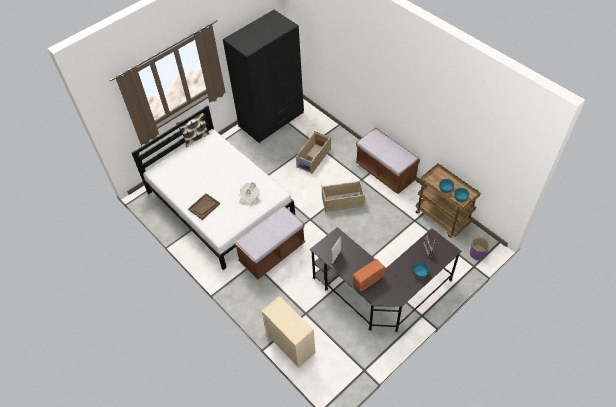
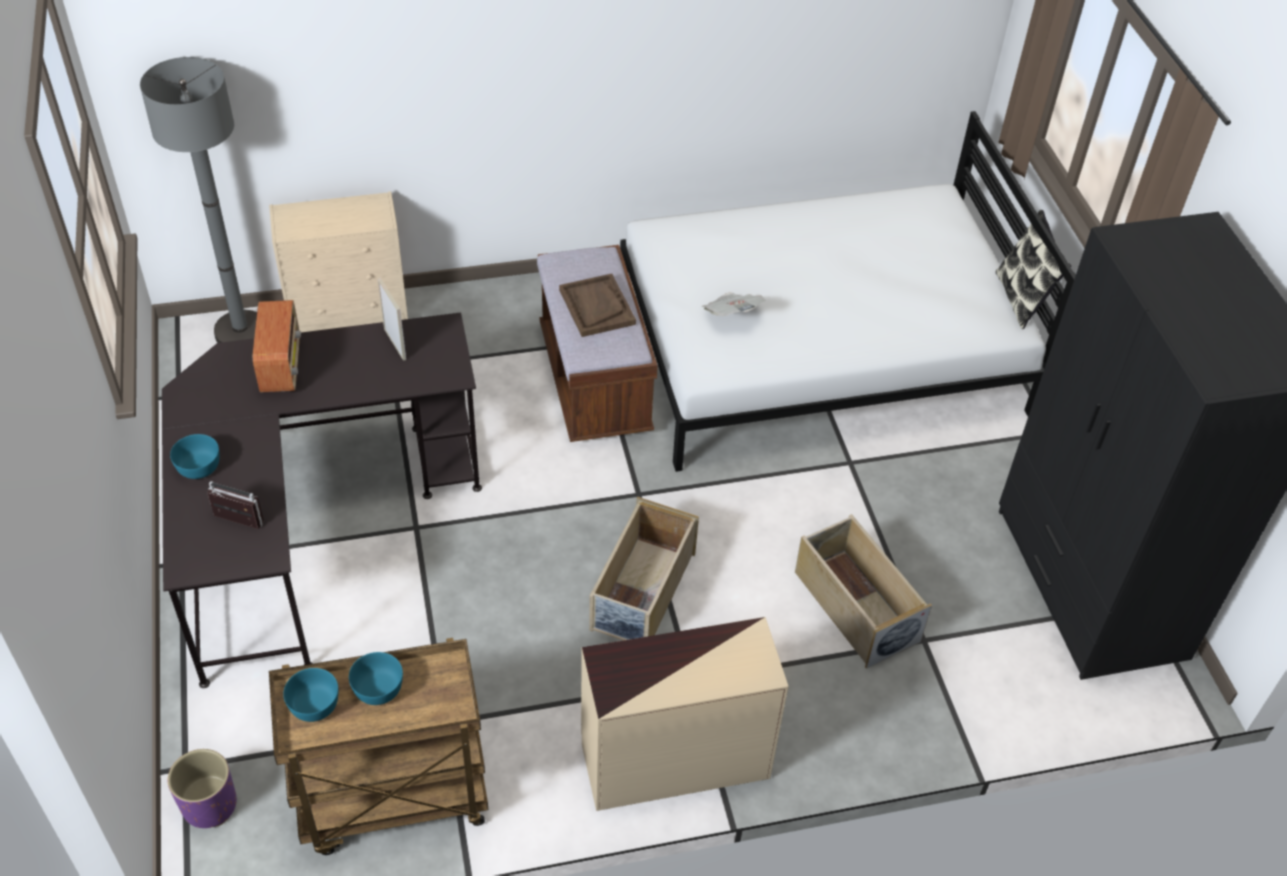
camera: 115 degrees right, 5 degrees down
brown tray [188,193,220,220] -> brown tray moved to [559,274,636,337]
brown bench [356,128,420,194] -> beige dresser [581,617,788,811]
none -> grey floor lamp [140,57,257,343]

